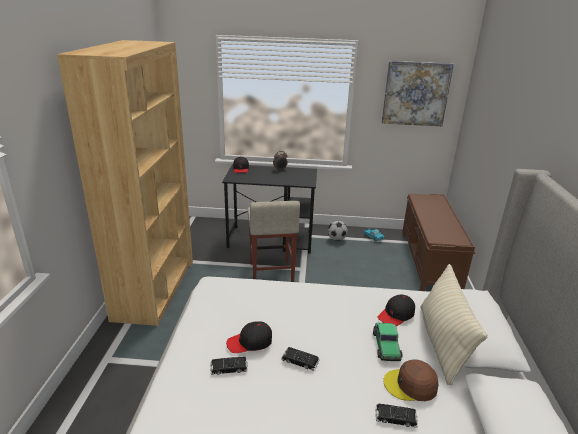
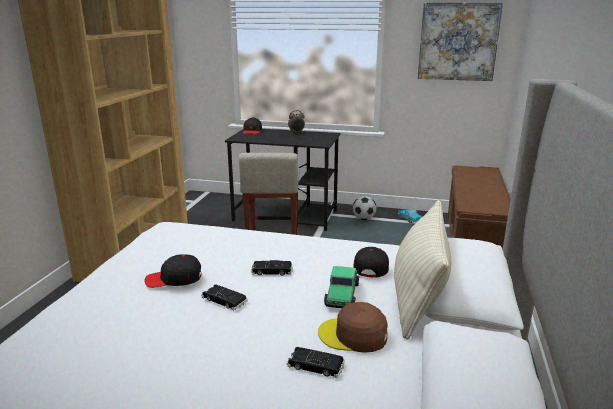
camera: 10 degrees right, 5 degrees down
black toy car [210,357,248,375] -> black toy car moved to [251,260,293,276]
black cap [377,294,415,326] -> black cap turned 135 degrees clockwise [353,247,389,277]

